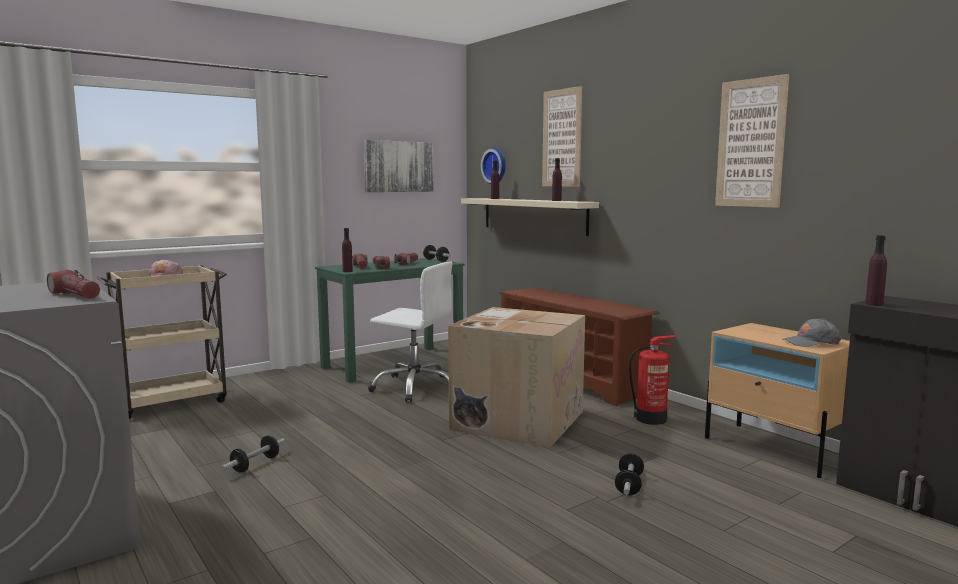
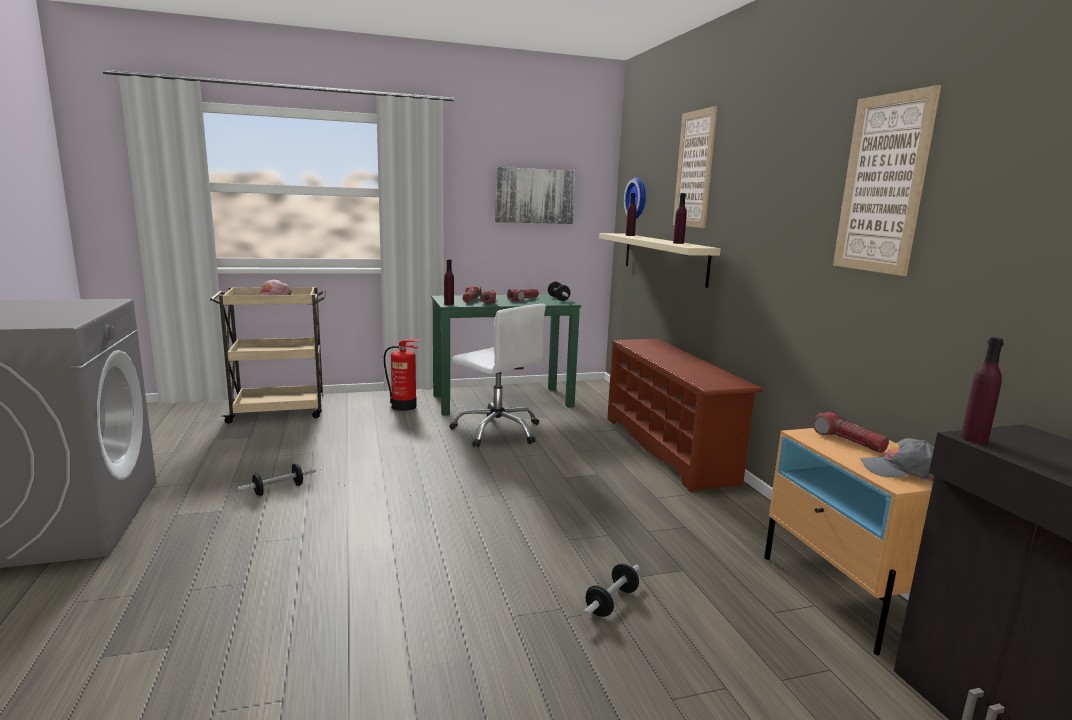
camera: 20 degrees right, 5 degrees up
flashlight [47,270,100,299] -> flashlight moved to [813,411,889,453]
cardboard box [448,307,585,448] -> none
fire extinguisher [629,335,677,425] -> fire extinguisher moved to [384,339,419,411]

